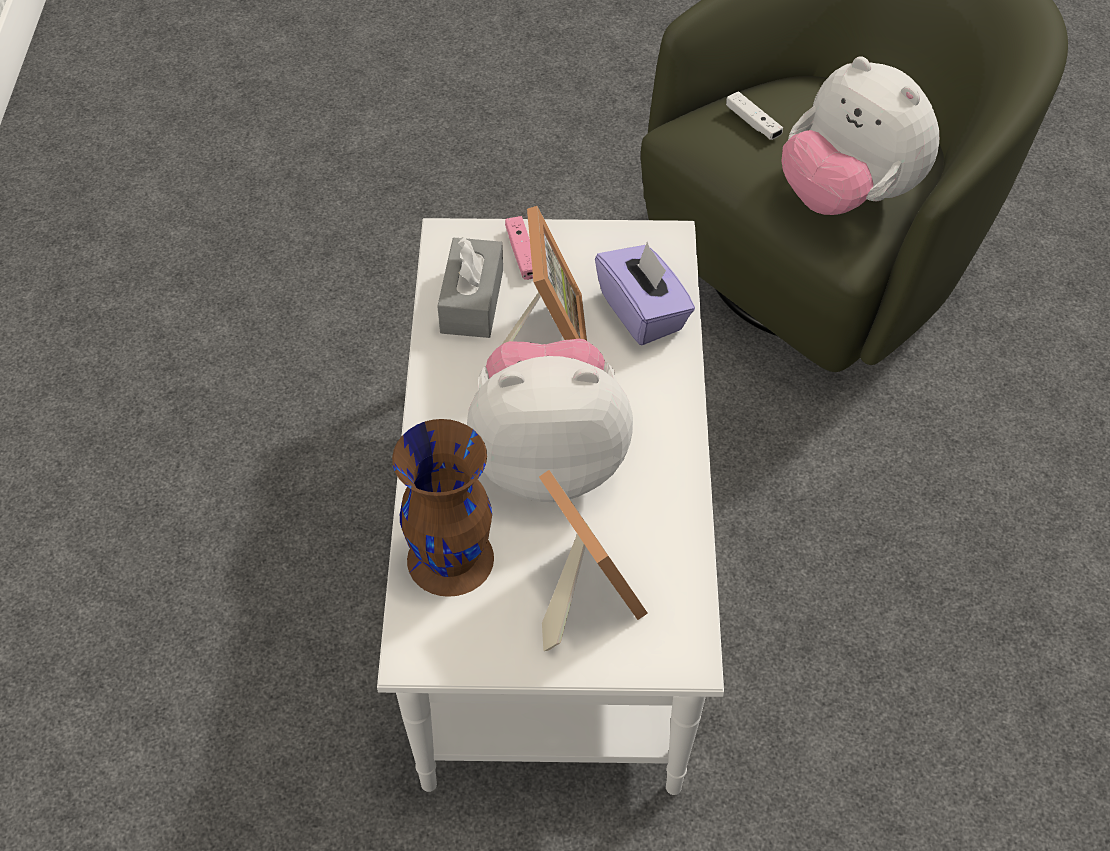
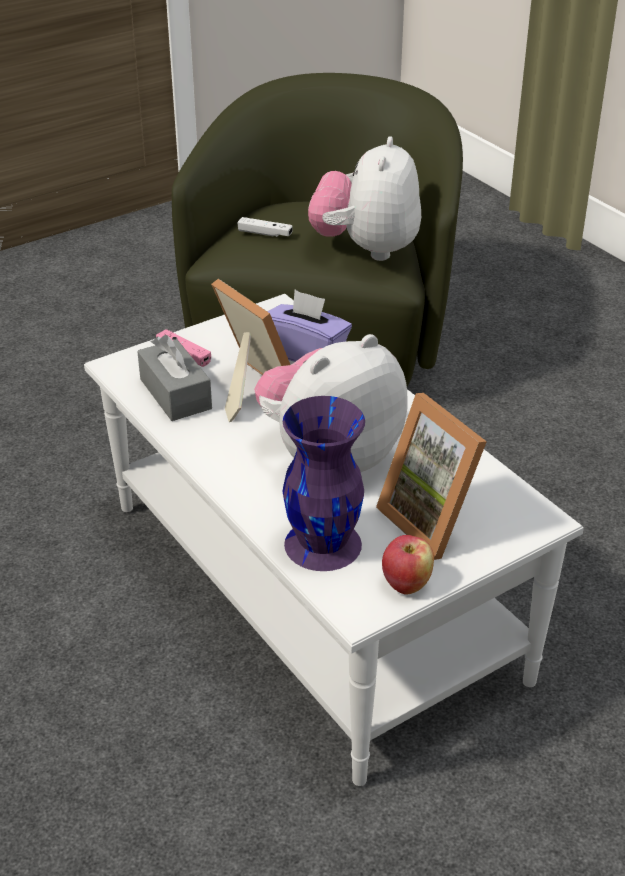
camera: 35 degrees left, 15 degrees down
brown vase [392,419,494,597] -> purple vase [283,396,365,571]
picture frame [539,470,648,651] -> picture frame turned 150 degrees counterclockwise [376,393,487,560]
plush toy [782,56,939,215] -> plush toy turned 90 degrees clockwise [308,136,421,261]
none -> apple [382,535,434,595]

